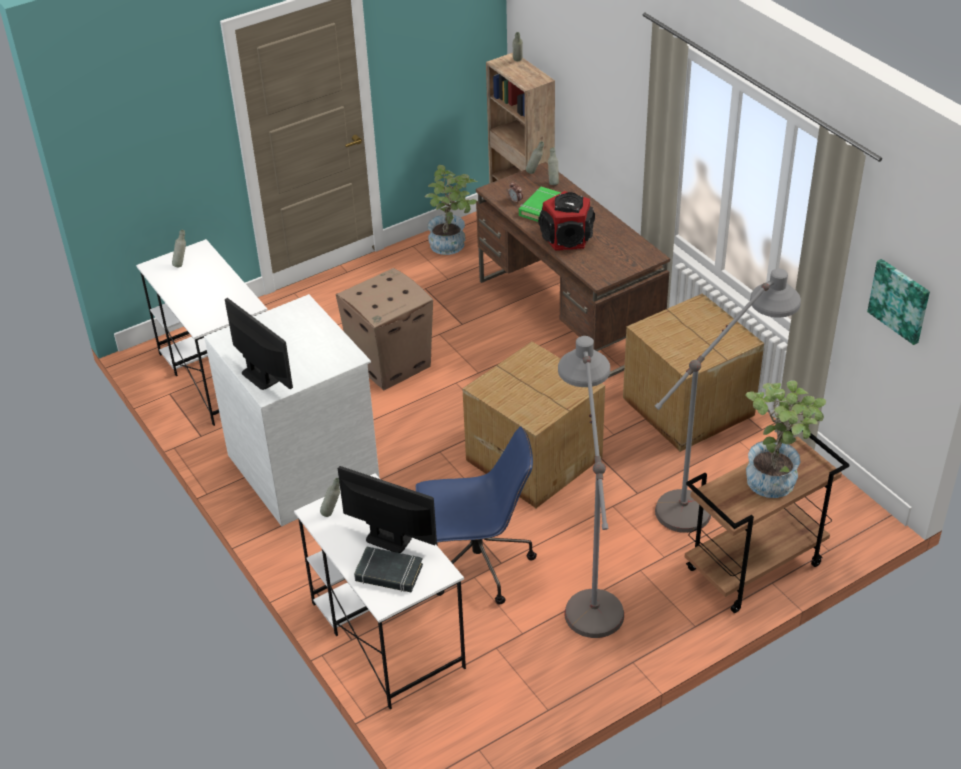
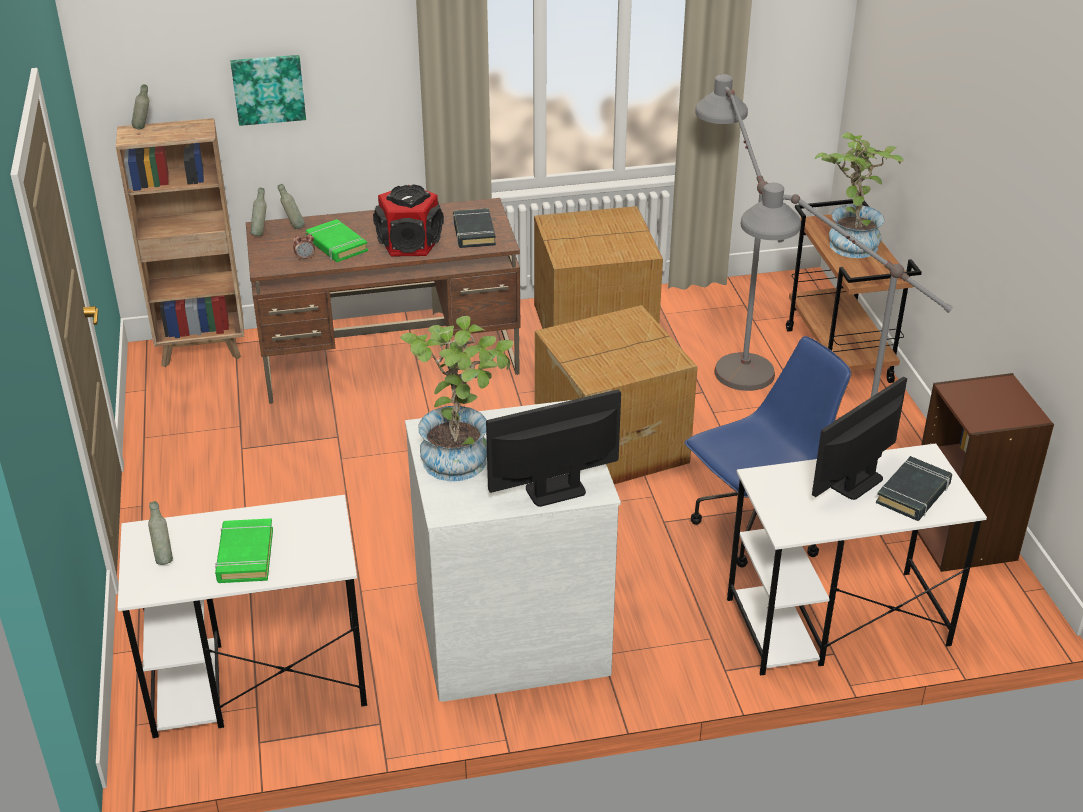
camera: 70 degrees left, 5 degrees down
grey bottle [320,478,340,517] -> none
cardboard box [336,268,433,390] -> none
blue office chair [416,426,537,605] -> blue office chair turned 45 degrees clockwise [685,336,852,567]
potted plant [425,165,477,255] -> potted plant moved to [400,316,513,481]
picture [867,259,930,345] -> picture moved to [231,55,306,126]
none -> green book [215,518,273,583]
none -> black book [453,208,496,248]
none -> brown bookcase [918,373,1054,572]

